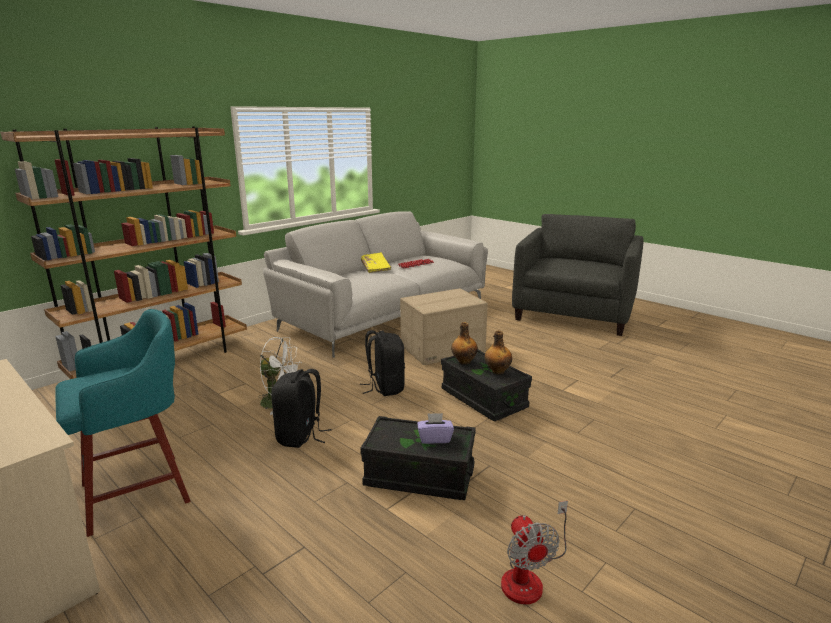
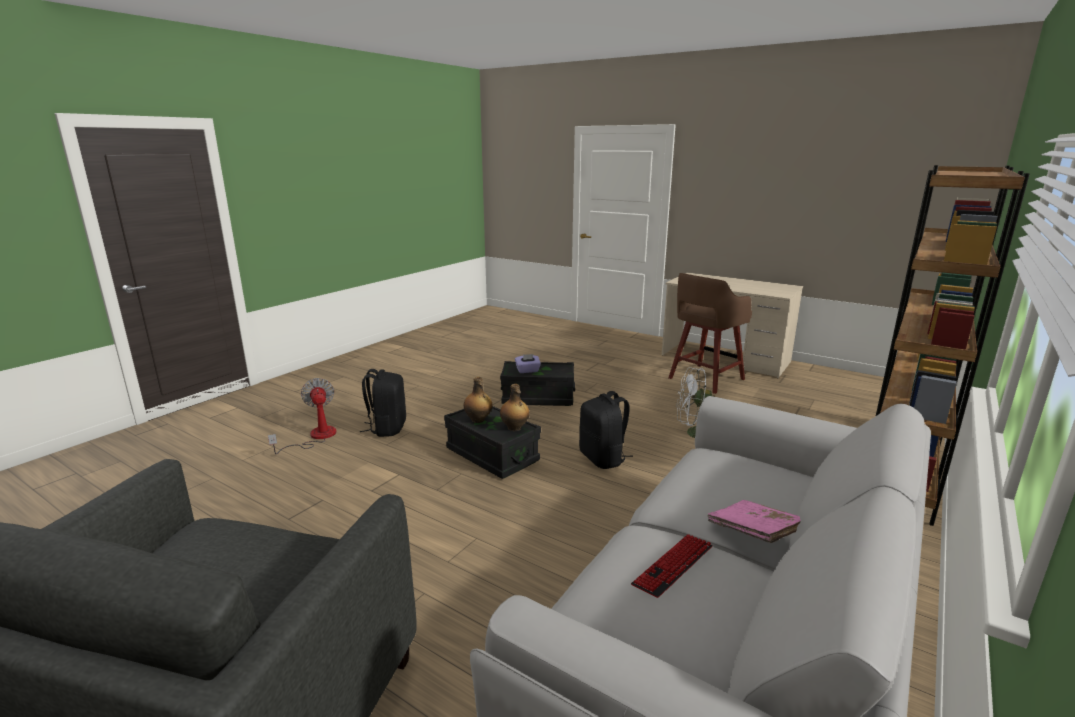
camera: 170 degrees right, 0 degrees up
turquoise stool [55,309,191,537] -> brown stool [668,273,752,394]
black backpack [271,369,331,448] -> black backpack moved to [360,369,406,437]
yellow book [361,252,391,273] -> pink book [707,500,801,543]
cardboard box [400,288,488,365] -> none
fan [501,501,568,605] -> fan moved to [268,378,336,454]

